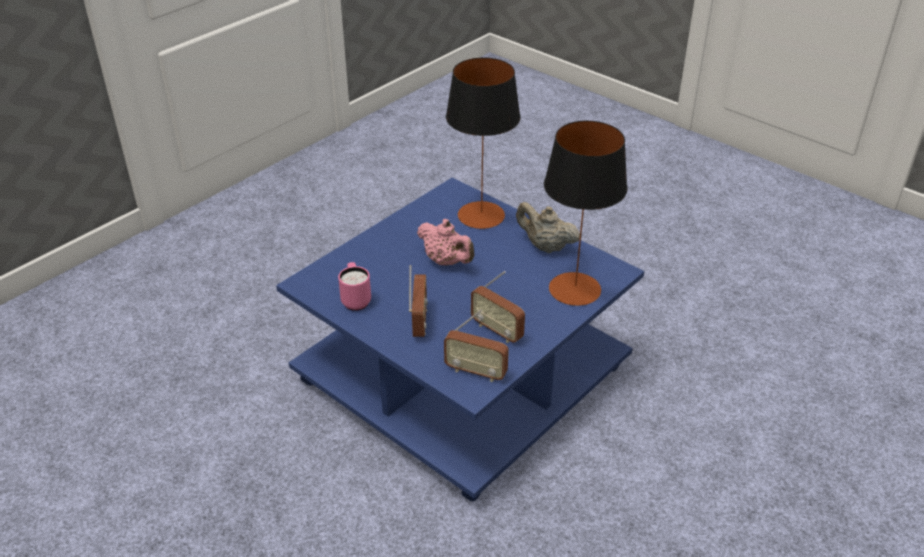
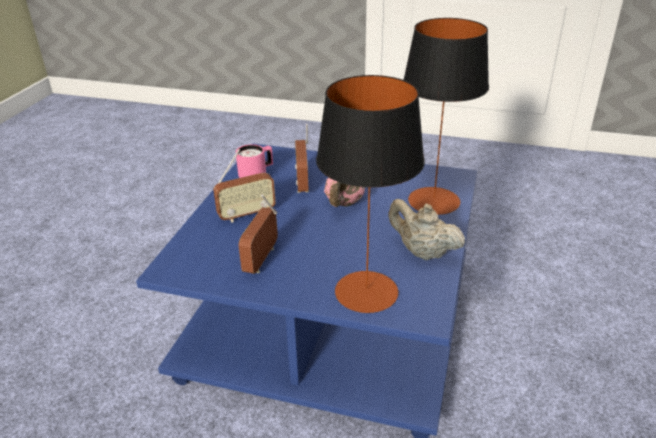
camera: 65 degrees right, 5 degrees down
radio [444,310,509,382] -> radio moved to [295,124,309,193]
beige teapot [516,202,580,253] -> beige teapot turned 60 degrees counterclockwise [388,199,465,260]

